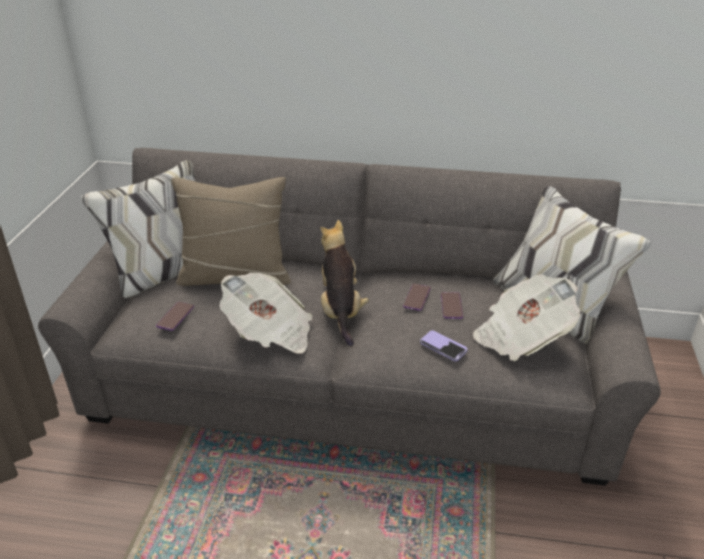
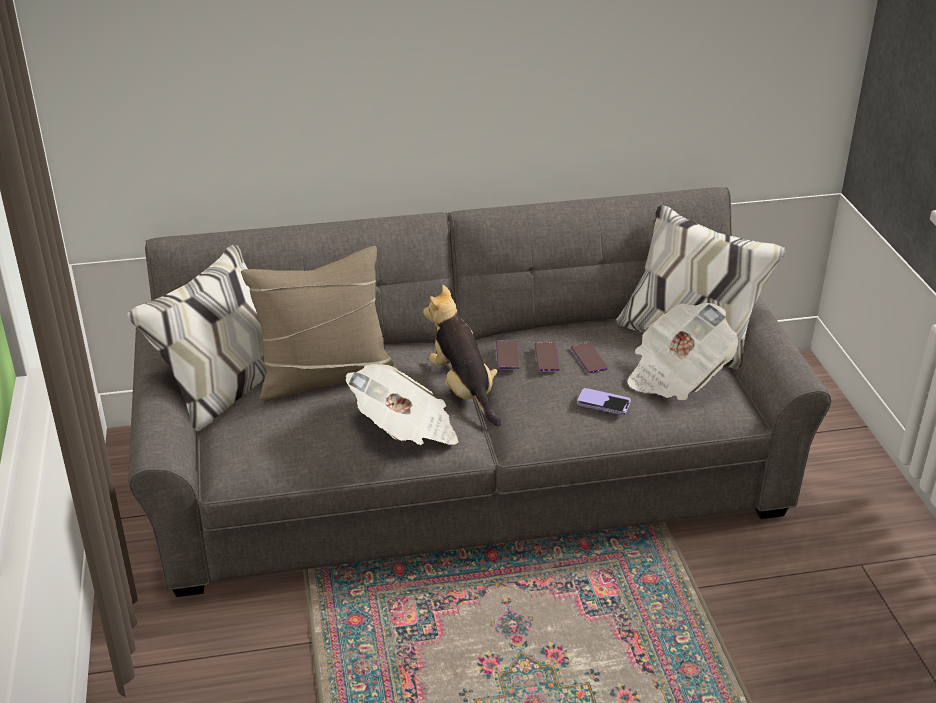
camera: 20 degrees left, 0 degrees up
phone [156,302,194,331] -> phone moved to [496,340,520,369]

